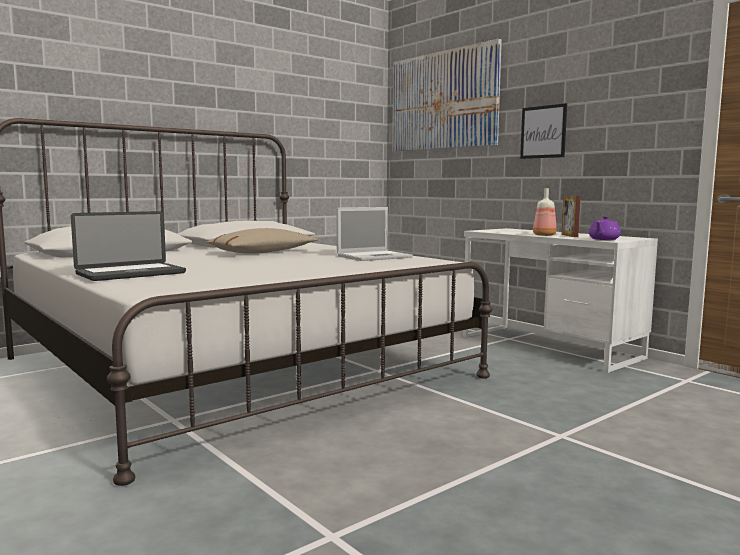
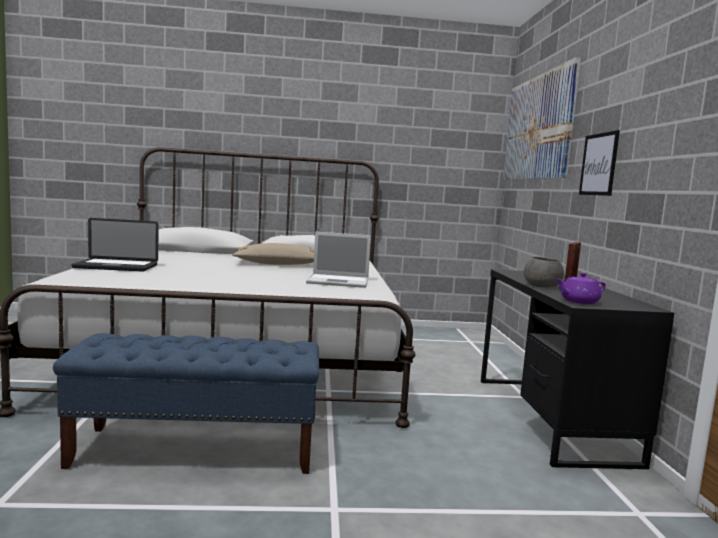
camera: 35 degrees right, 0 degrees up
white desk [463,228,658,373] -> black desk [481,269,674,469]
bottle [533,188,557,236] -> grey bowl [524,257,564,287]
none -> blue bench [53,333,319,474]

